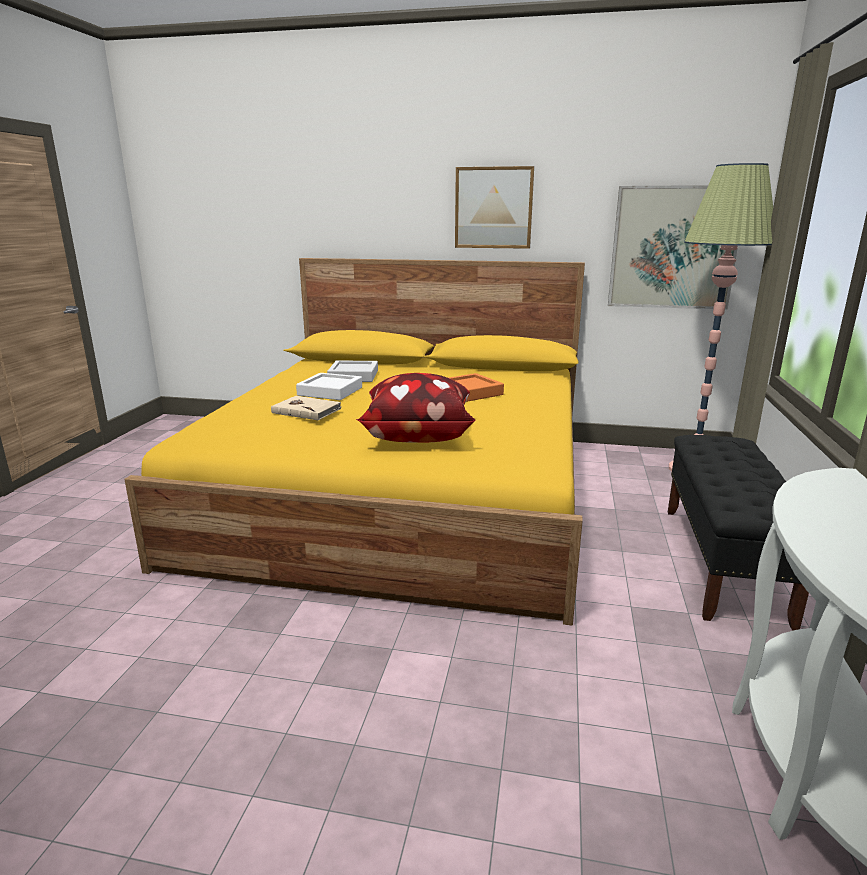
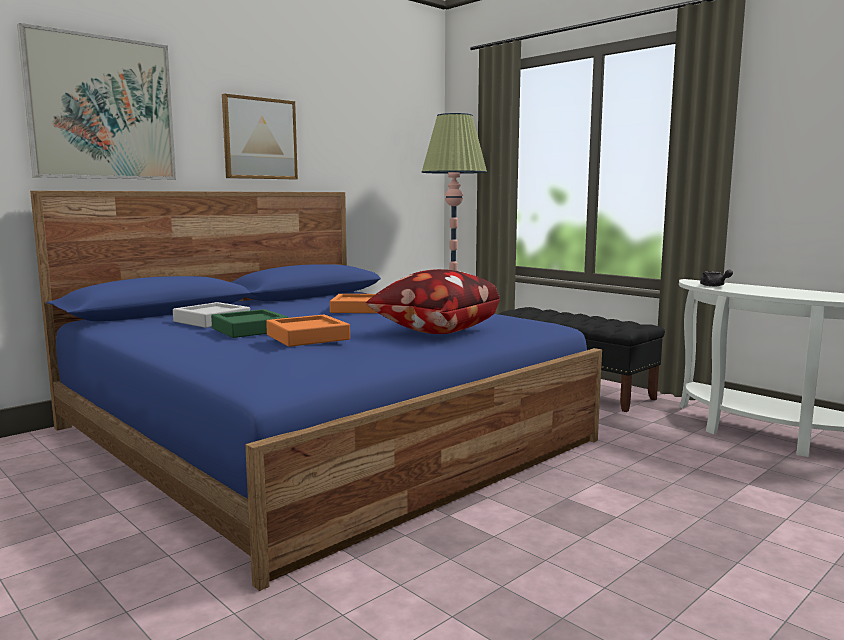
camera: 55 degrees left, 10 degrees down
yellow bed [124,258,585,626] -> blue bed [30,191,602,591]
beige book [271,396,341,421] -> orange tray [266,315,350,347]
white tray [296,373,362,400] -> green tray [211,309,289,338]
picture [608,185,738,310] -> picture moved to [17,23,176,180]
none -> grey teapot [700,270,733,286]

